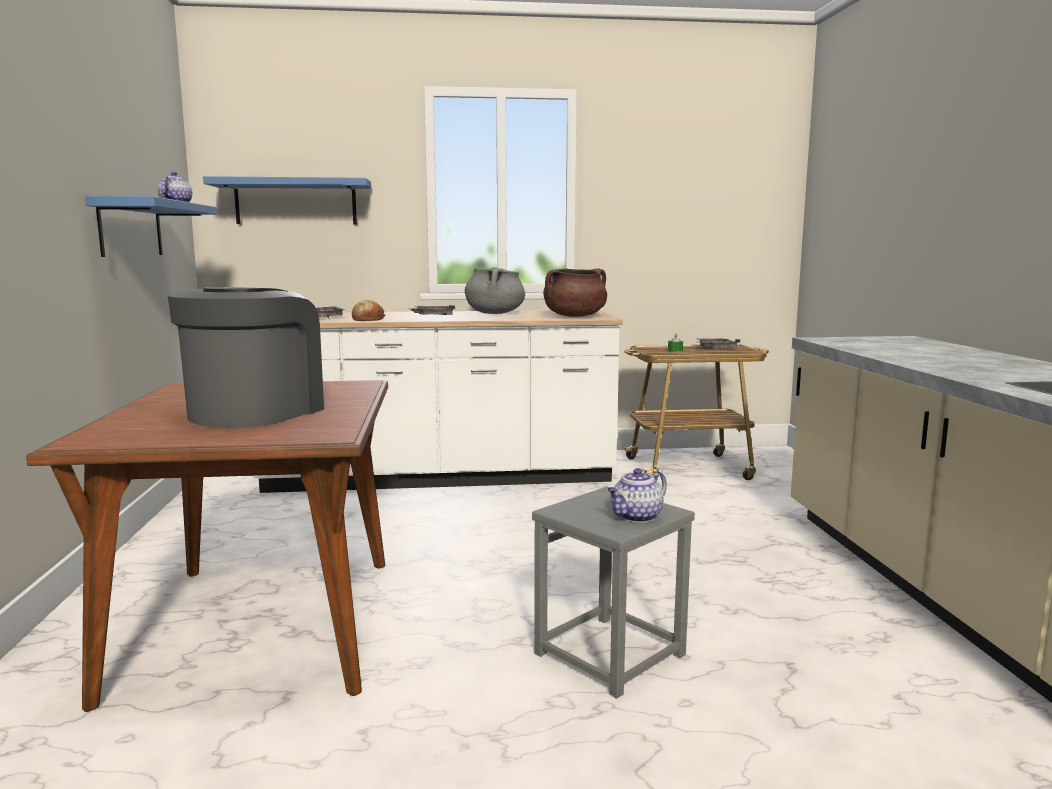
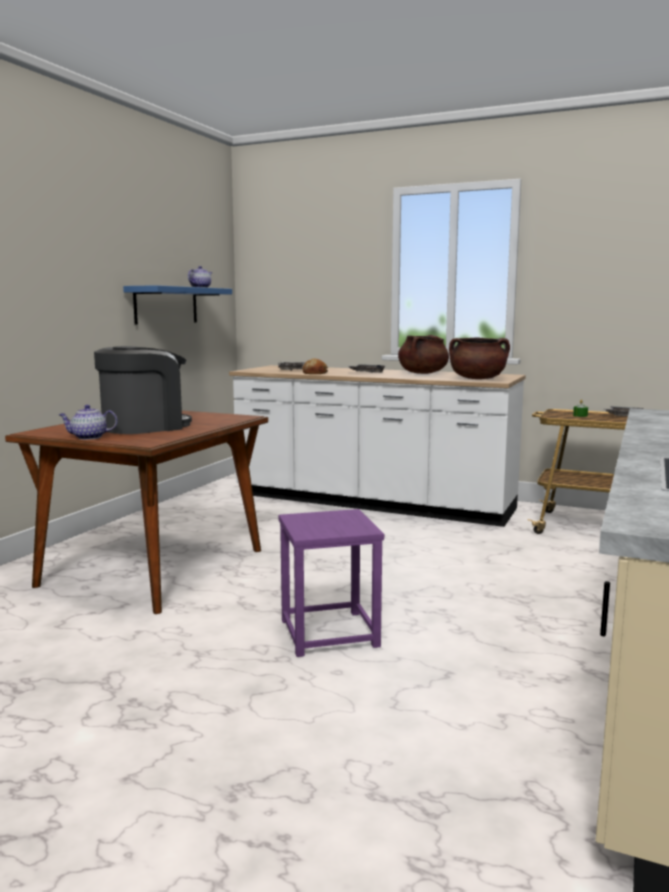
camera: 30 degrees right, 0 degrees up
blue shelf [203,176,371,224] -> none
grey cooking pot [465,267,525,314] -> brown cooking pot [398,335,449,374]
grey stool [532,487,695,698] -> purple stool [279,509,384,657]
teapot [607,468,667,522] -> teapot moved to [59,405,118,440]

